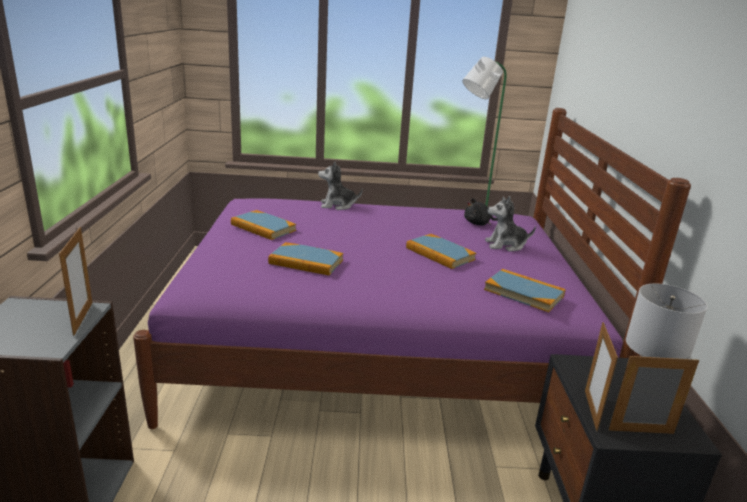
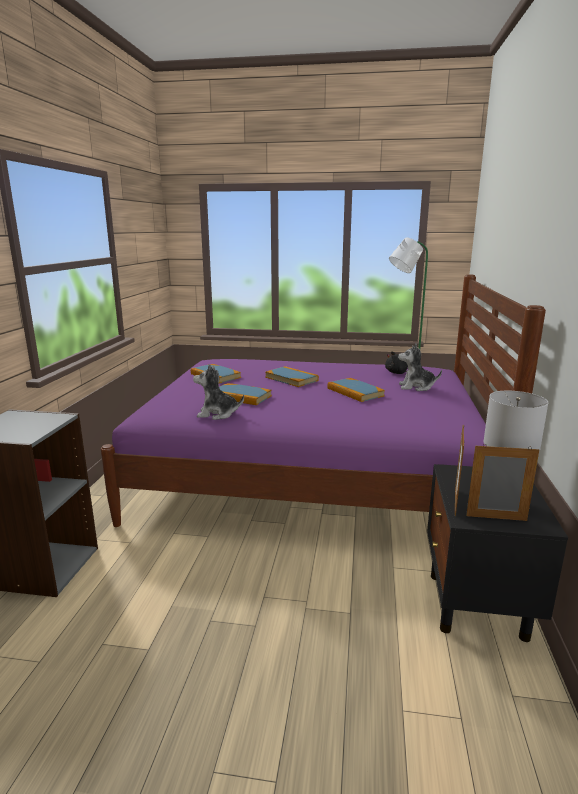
camera: 10 degrees right, 5 degrees down
picture frame [59,227,92,336] -> none
plush toy [318,161,363,210] -> plush toy moved to [193,364,244,420]
book [484,269,565,312] -> book moved to [265,366,319,387]

